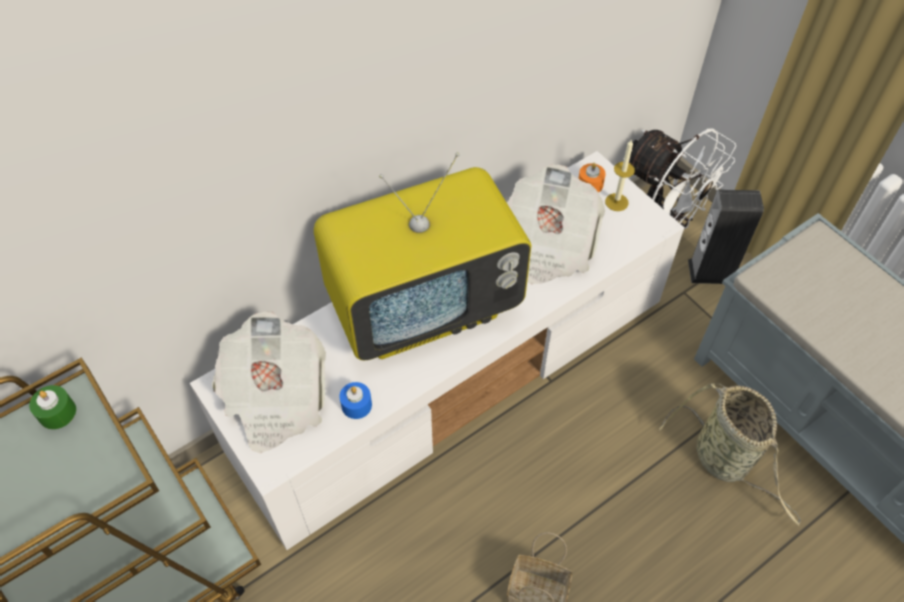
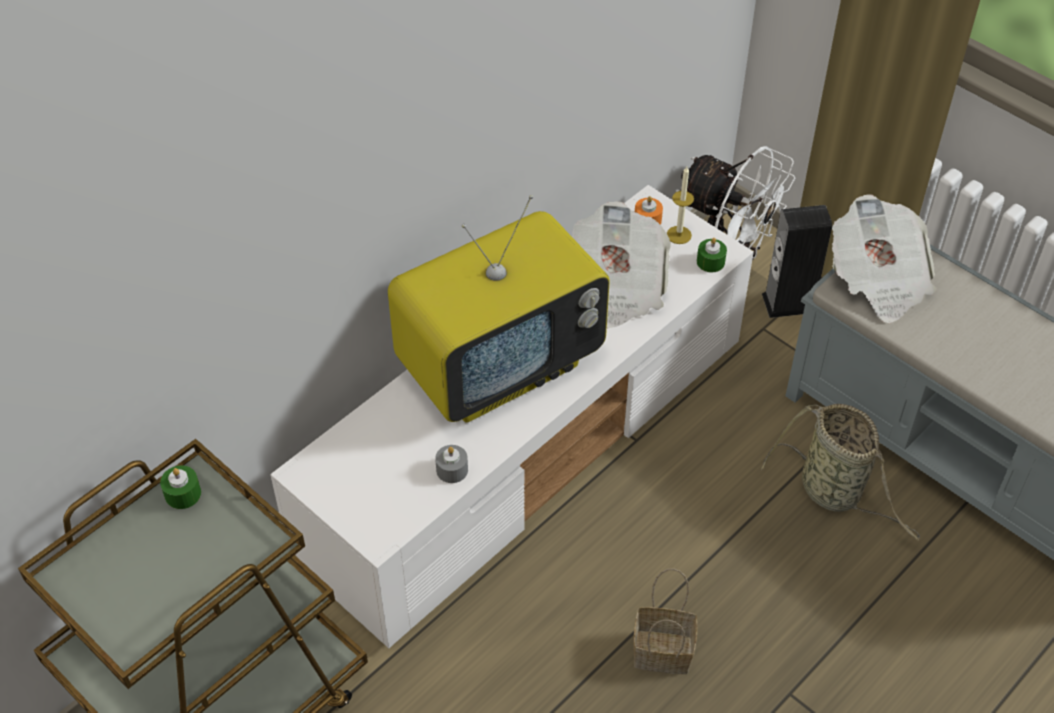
camera: 10 degrees left, 5 degrees down
newspaper [212,312,326,453] -> newspaper moved to [832,194,936,324]
blue candle [339,382,372,419] -> grey candle [435,445,468,483]
none -> green candle [697,238,727,272]

